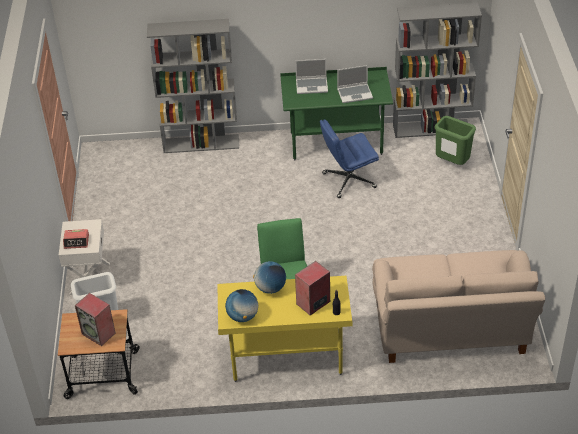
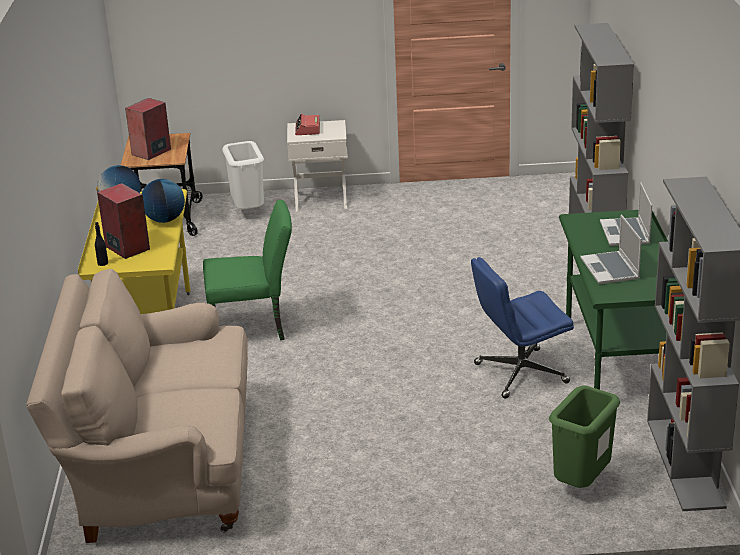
camera: 90 degrees right, 15 degrees down
blue office chair [320,119,379,198] -> blue office chair turned 90 degrees counterclockwise [471,257,574,399]

